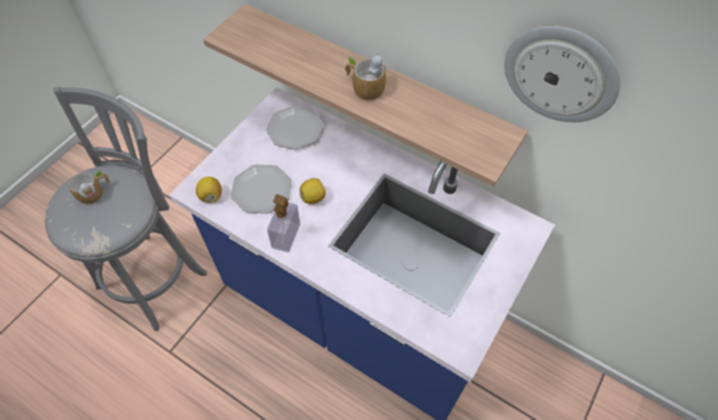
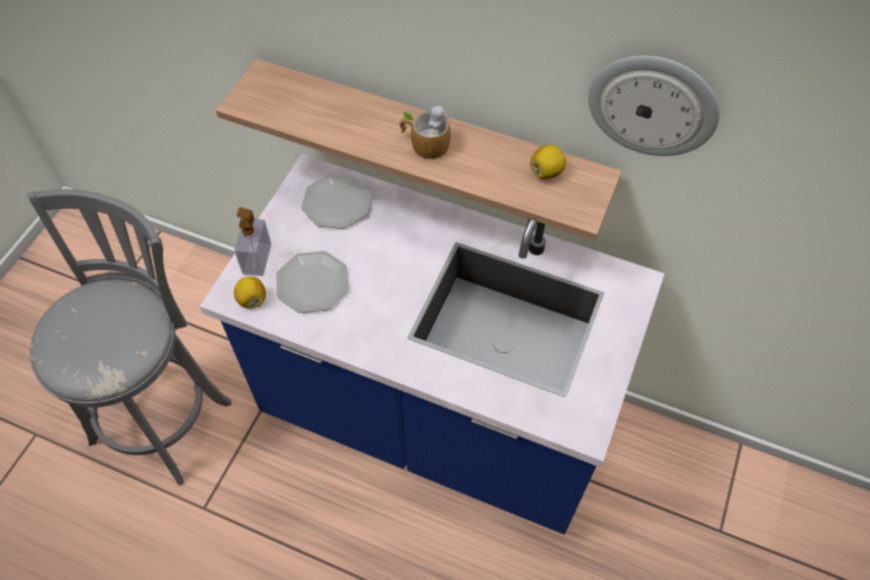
camera: 10 degrees left, 0 degrees up
mug [69,171,110,205] -> none
soap dispenser [267,194,300,252] -> soap dispenser moved to [235,207,271,276]
lemon [300,178,326,204] -> lemon moved to [530,145,566,179]

